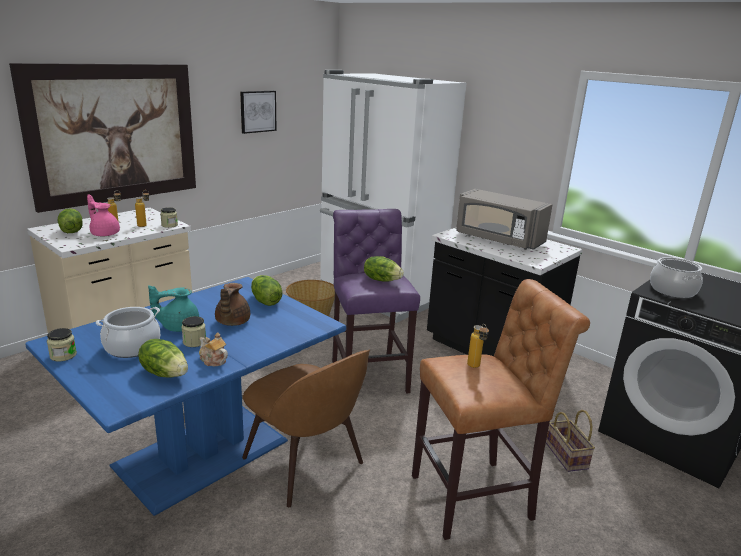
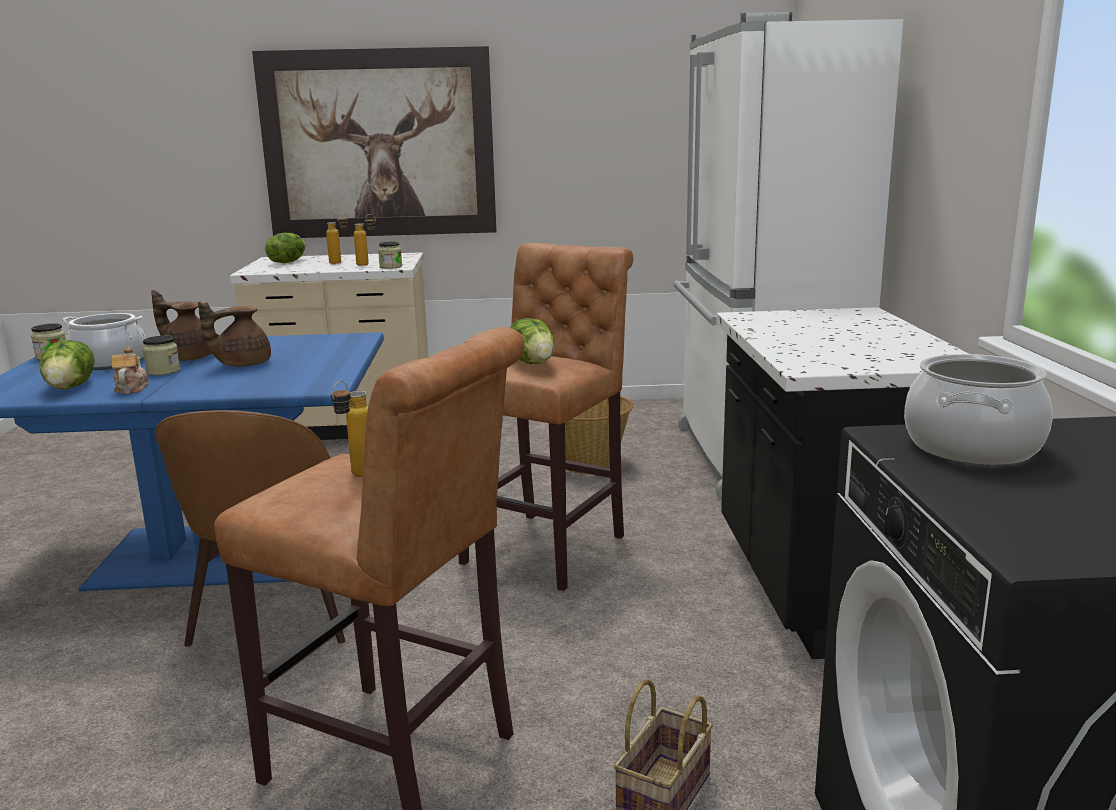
camera: 45 degrees right, 5 degrees down
pink teapot [87,194,120,236] -> none
turquoise teapot [148,285,199,332] -> brown teapot [151,290,212,361]
picture [240,91,277,134] -> none
lettuce [251,275,282,306] -> none
purple stool [332,209,420,393] -> brown stool [458,243,633,591]
grey microwave [456,189,553,250] -> none

